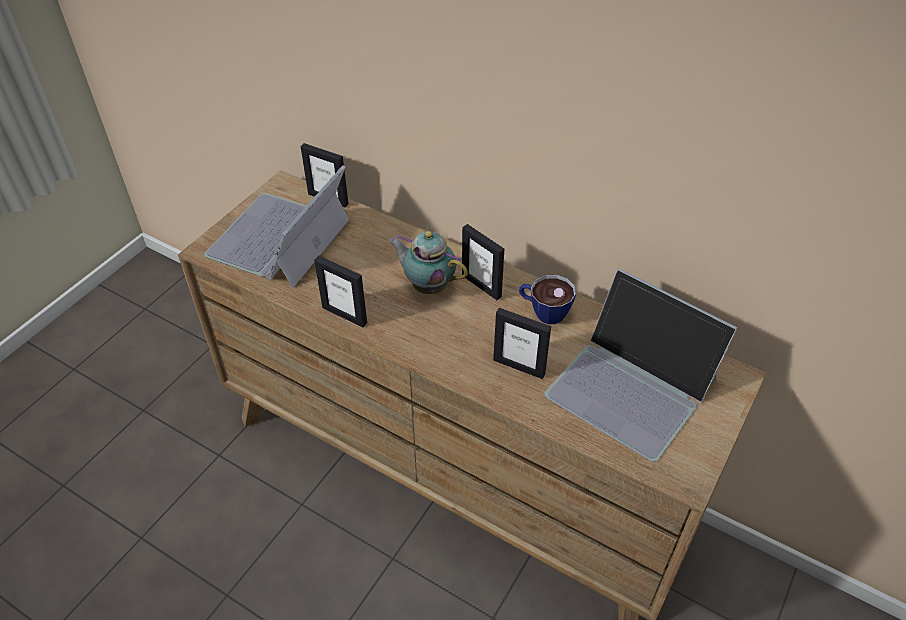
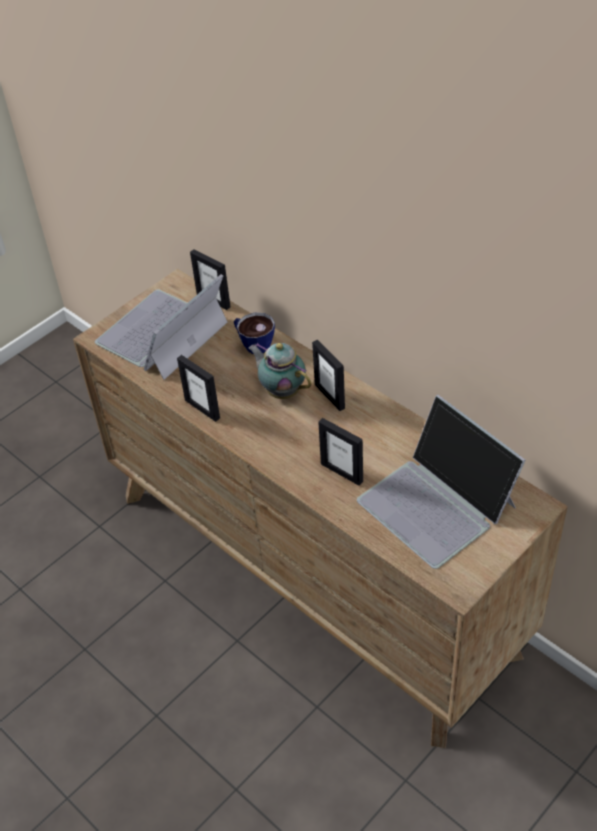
camera: 15 degrees right, 0 degrees up
cup [519,275,576,324] -> cup moved to [234,313,275,354]

